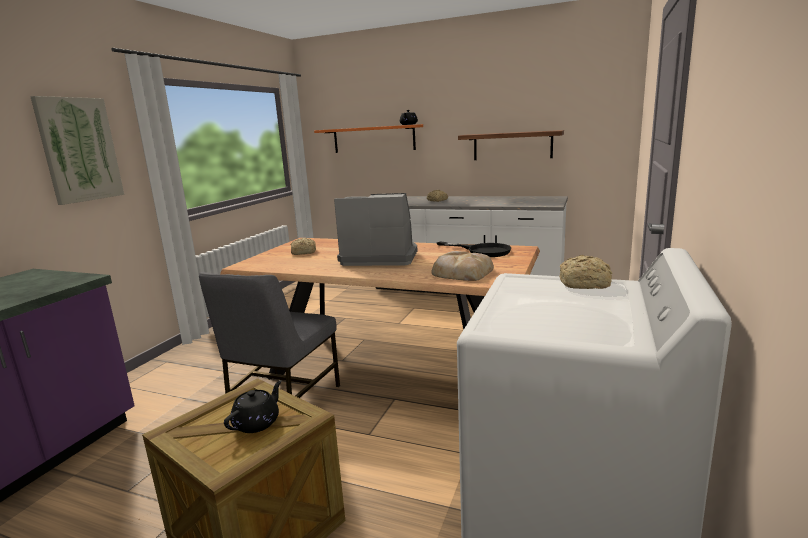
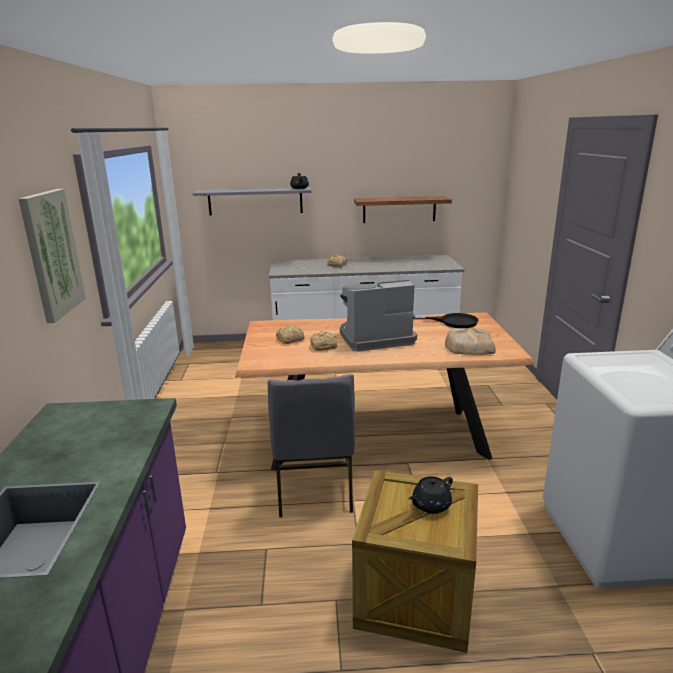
camera: 25 degrees left, 5 degrees up
black teapot [224,380,282,433] -> black teapot turned 135 degrees counterclockwise [409,477,453,514]
orange shelf [314,124,423,153] -> grey shelf [193,187,312,215]
bread [560,255,612,289] -> bread moved to [310,331,337,351]

